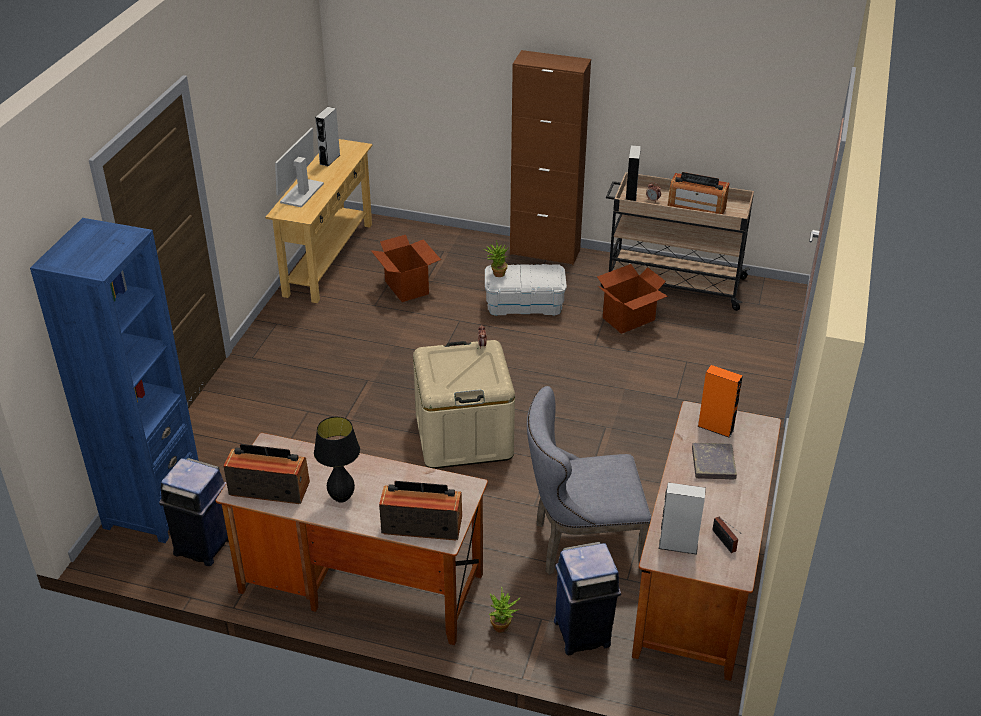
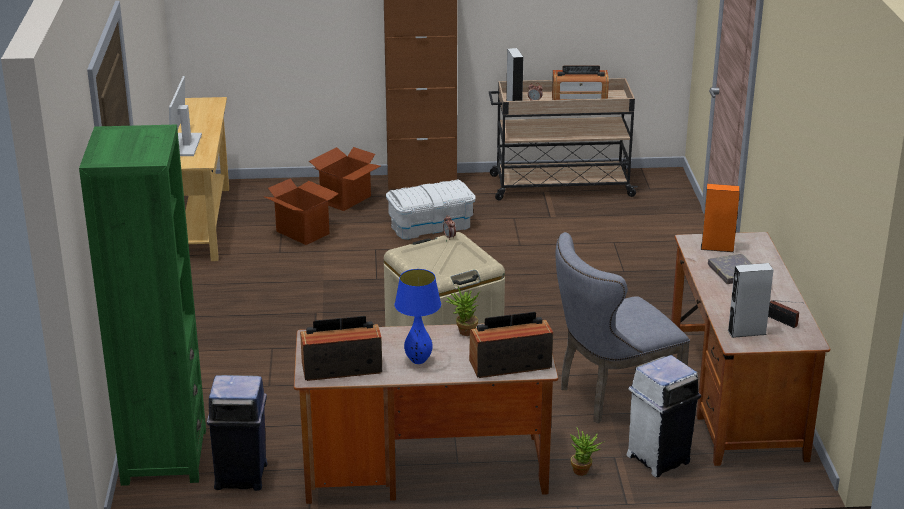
camera: 20 degrees left, 10 degrees down
blue bookcase [30,218,199,543] -> green bookcase [79,125,206,486]
black table lamp [314,417,360,503] -> blue table lamp [395,269,441,364]
grey speaker [315,107,340,166] -> none
potted plant [483,240,509,277] -> potted plant moved to [445,286,480,336]
blue trash can [554,542,621,655] -> white trash can [627,355,701,477]
cardboard box [597,264,668,334] -> cardboard box moved to [309,147,380,211]

